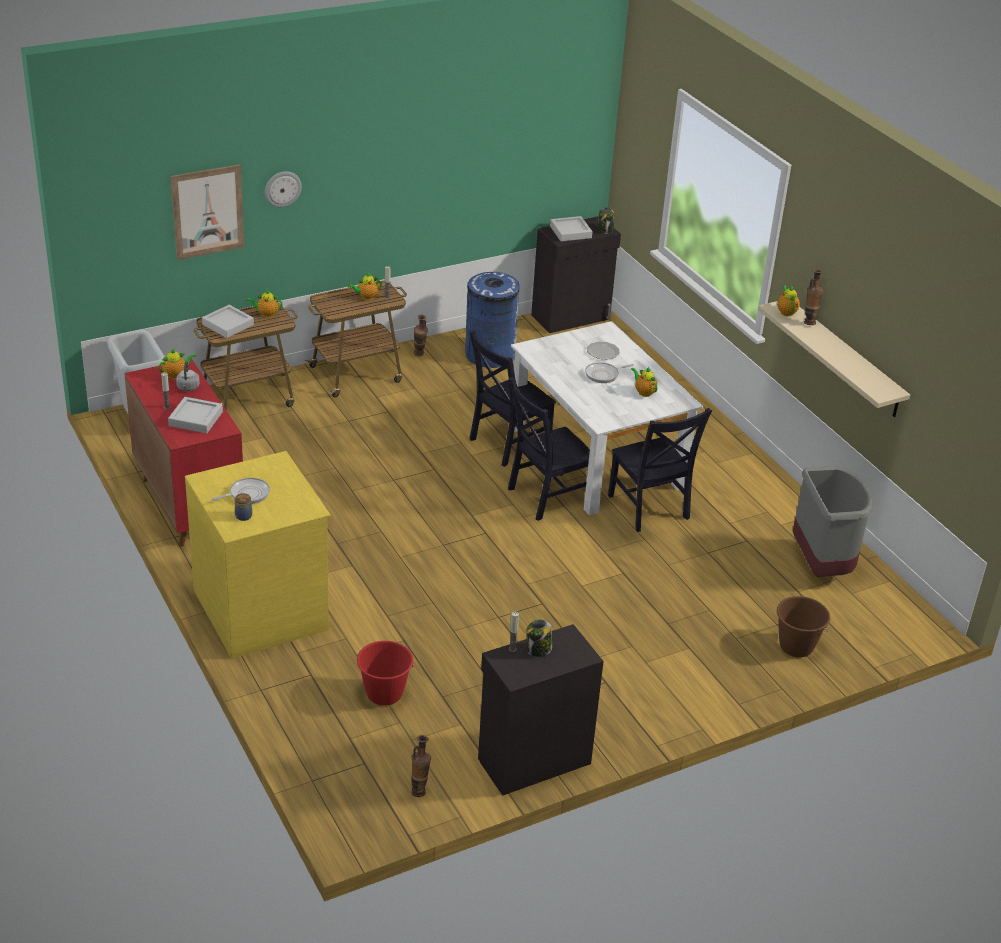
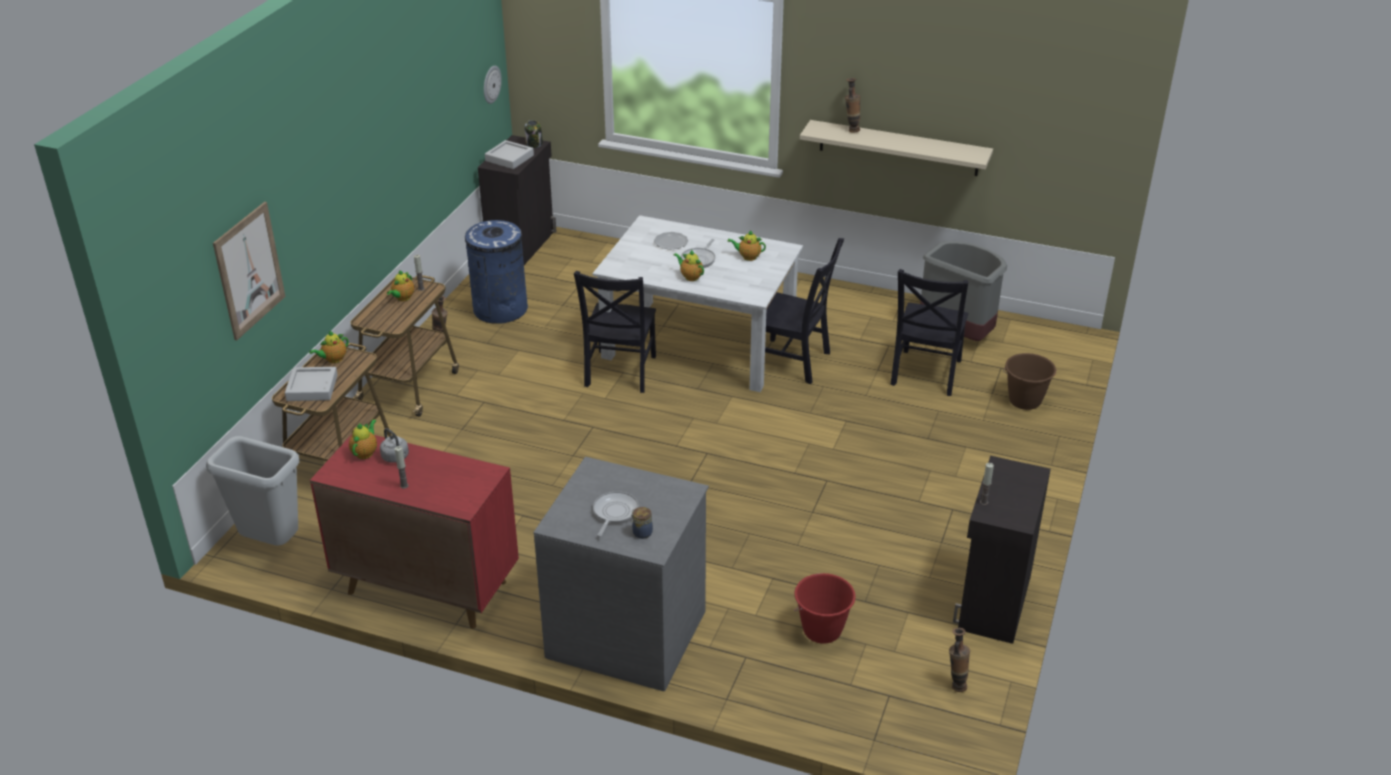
camera: 40 degrees left, 0 degrees up
grey tray [168,397,223,434] -> none
yellow dresser [185,451,331,659] -> grey dresser [533,457,709,691]
wall clock [265,171,302,207] -> wall clock moved to [484,66,502,104]
black chair [508,377,590,521] -> black chair moved to [890,269,968,396]
jar [527,619,552,657] -> none
teapot [777,286,800,316] -> teapot moved to [674,250,704,281]

